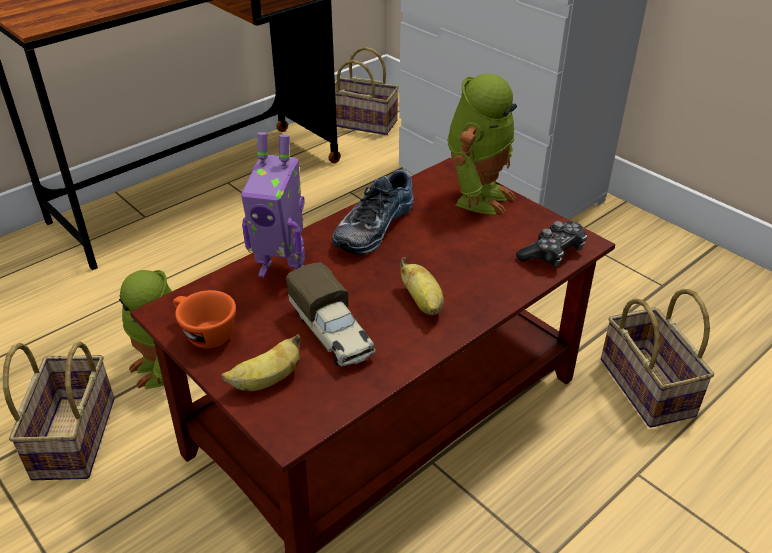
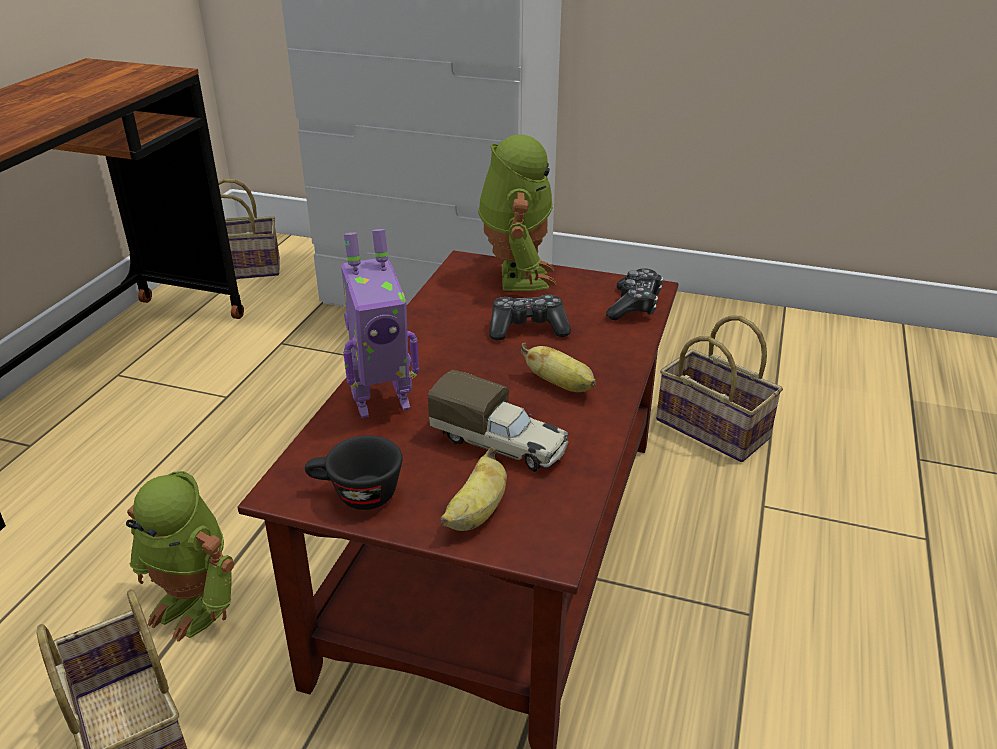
camera: 30 degrees left, 5 degrees down
orange cup [173,290,236,348] -> black cup [305,436,402,510]
shoe [332,170,414,255] -> none
none -> game controller [489,295,571,341]

